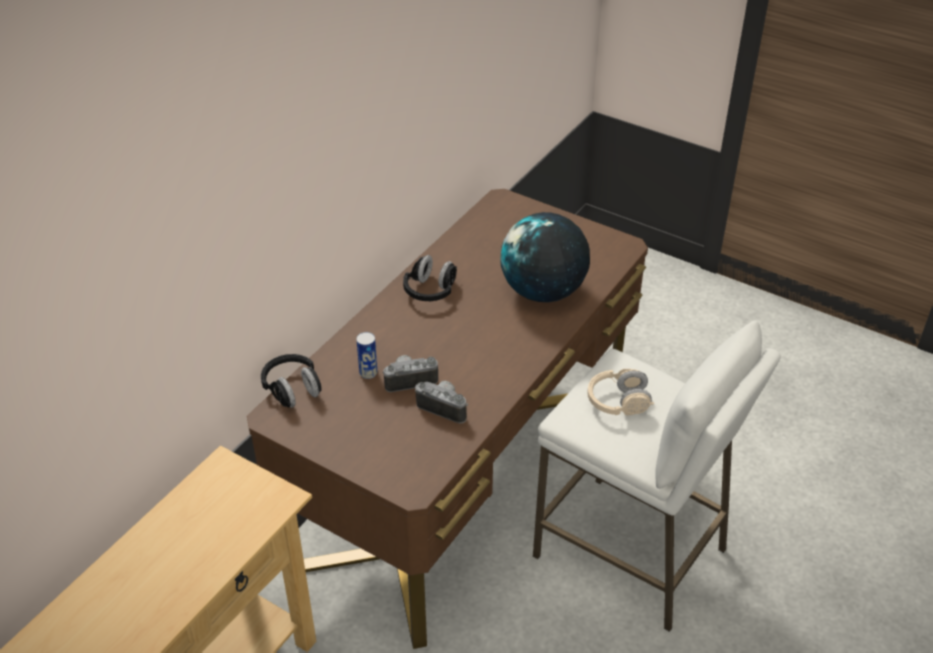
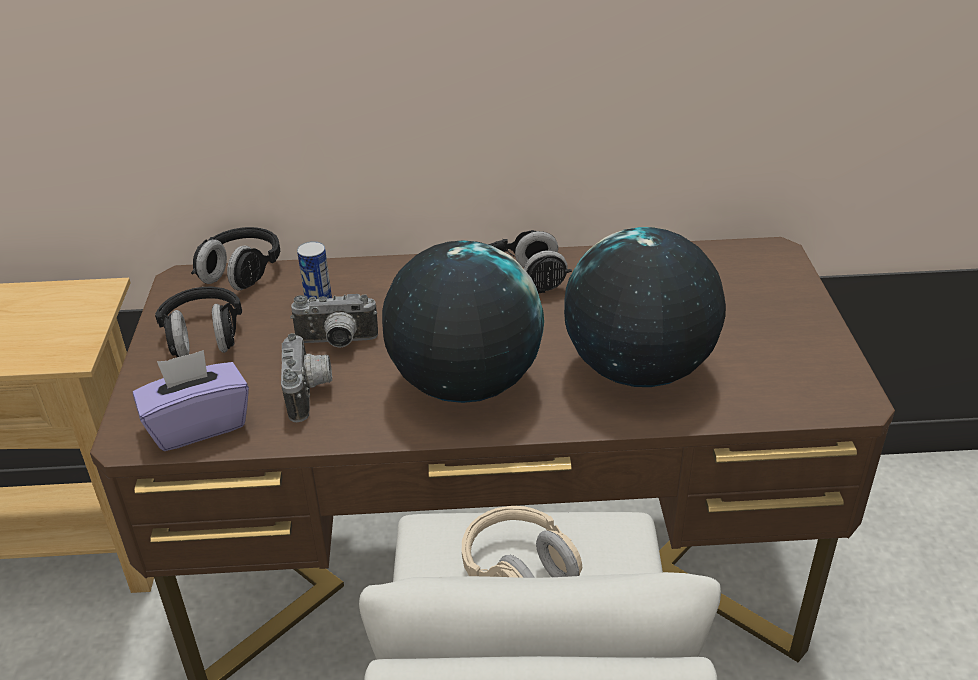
camera: 55 degrees right, 5 degrees down
camera [383,355,438,392] -> camera turned 135 degrees clockwise [290,294,378,348]
none -> purple tissue box [133,350,249,451]
none -> black headphones [155,287,242,357]
none -> globe [382,240,544,403]

